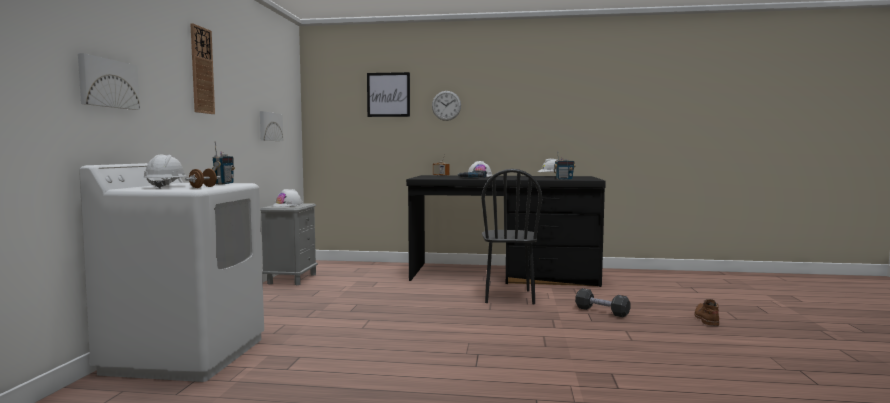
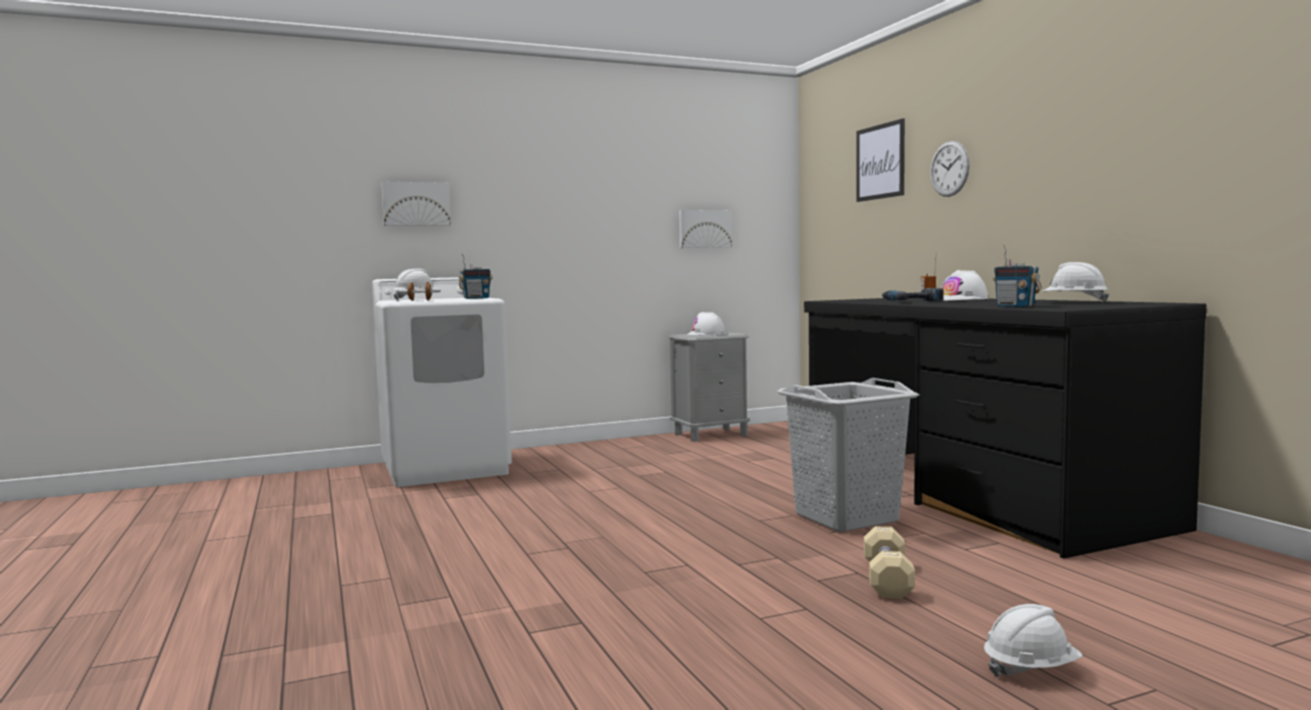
camera: 60 degrees right, 0 degrees up
wall clock [190,23,215,114] -> none
black chair [481,169,542,304] -> grey laundry basket [777,378,919,532]
black dumbbell [575,288,631,317] -> beige dumbbell [864,526,915,599]
brown boot [694,299,719,326] -> white hard hat [984,604,1082,677]

